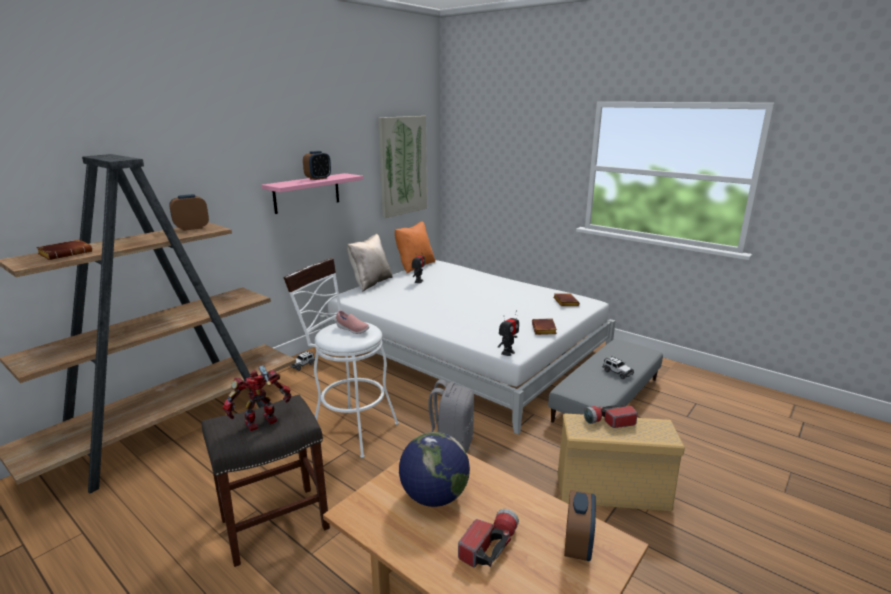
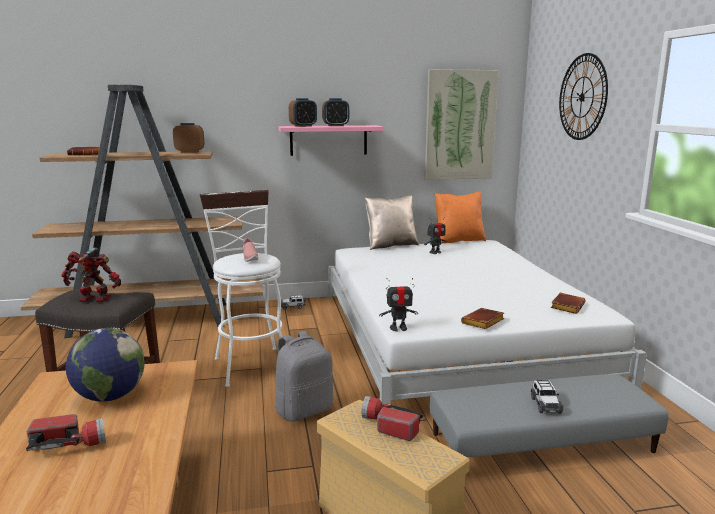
camera: 40 degrees right, 5 degrees down
alarm clock [564,490,596,561] -> alarm clock moved to [289,98,317,127]
none -> wall clock [559,53,608,140]

